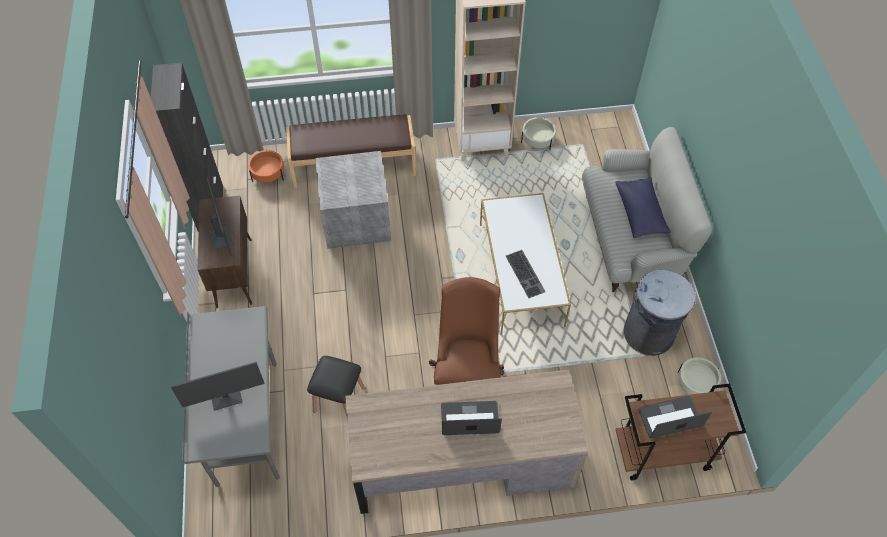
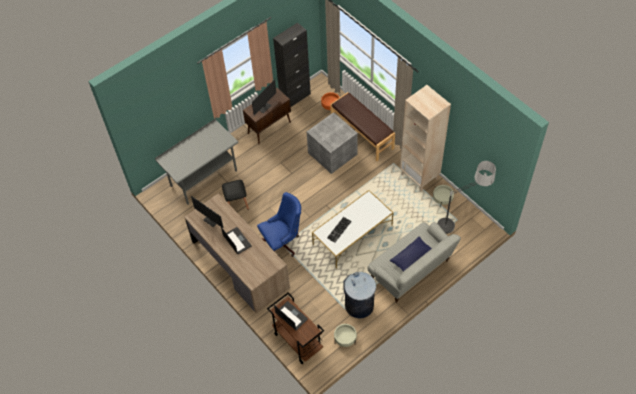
camera: 60 degrees right, 0 degrees up
monitor [171,362,265,411] -> monitor moved to [191,196,224,228]
brown office chair [429,277,504,385] -> blue office chair [257,192,301,257]
none -> floor lamp [437,161,496,234]

